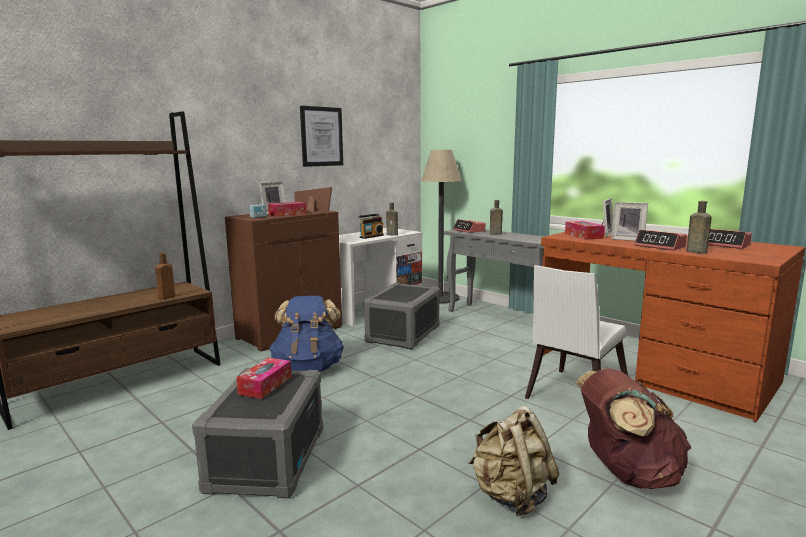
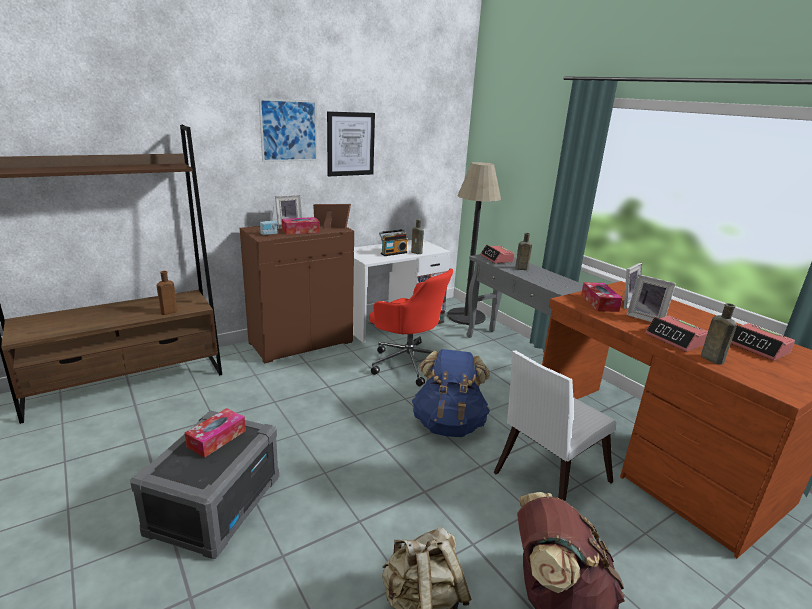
camera: 10 degrees right, 10 degrees up
blue backpack [269,296,344,372] -> blue backpack moved to [412,349,490,437]
grey storage box [364,283,440,350] -> red office chair [369,268,453,386]
none -> picture [259,98,318,162]

